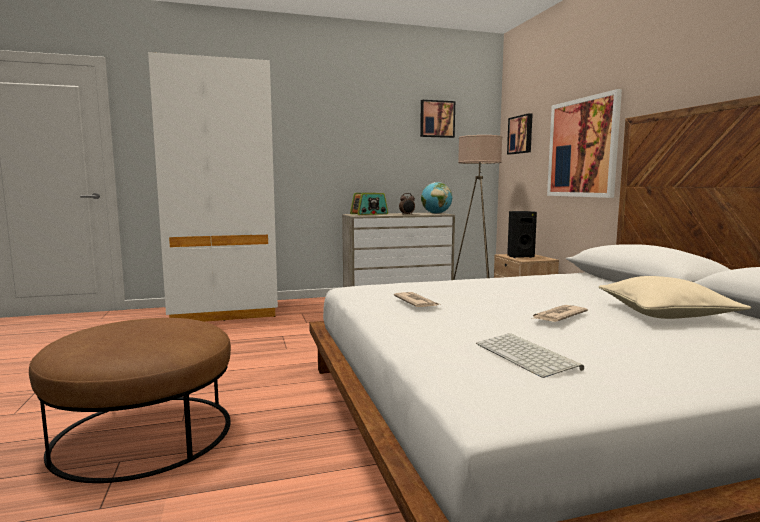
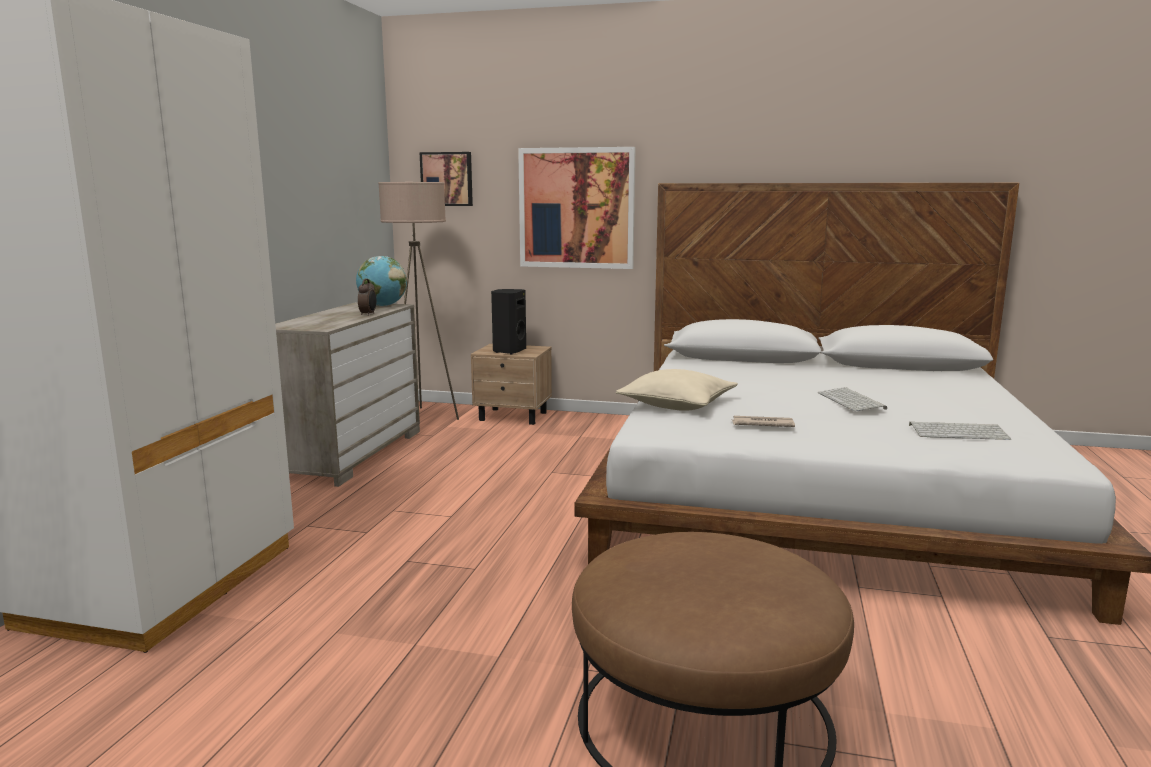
camera: 60 degrees left, 5 degrees up
radio [350,193,388,215] -> none
picture [420,100,455,138] -> none
newspaper [532,305,588,322] -> keyboard [818,387,887,411]
beige pillow [598,276,751,319] -> beige pillow moved to [616,369,738,411]

